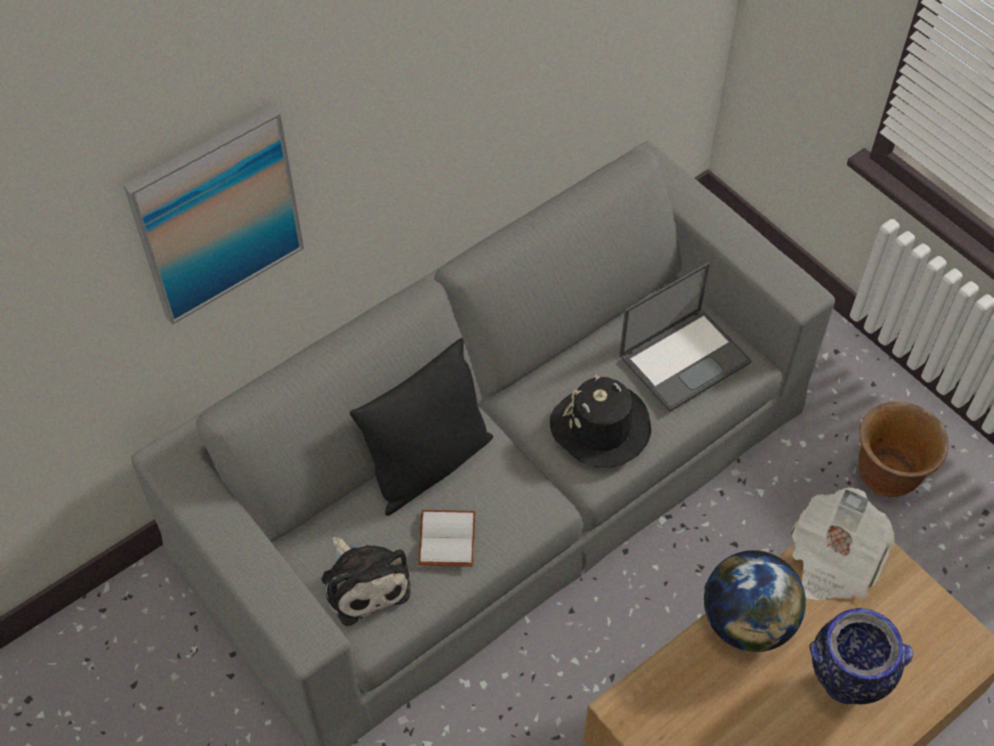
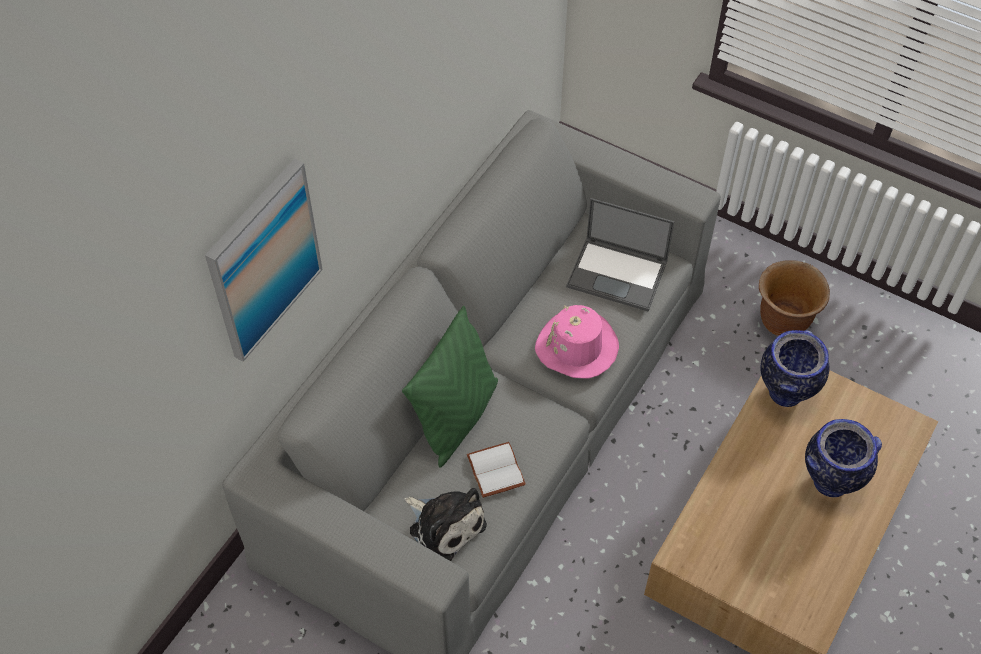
camera: 20 degrees left, 0 degrees up
black pillow [350,338,493,516] -> green pillow [402,306,498,467]
black hat [550,374,651,468] -> pink hat [535,305,619,379]
laptop [619,262,752,412] -> laptop turned 75 degrees clockwise [566,198,674,312]
globe [704,550,806,652] -> none
newspaper [791,487,895,600] -> vase [760,330,830,407]

